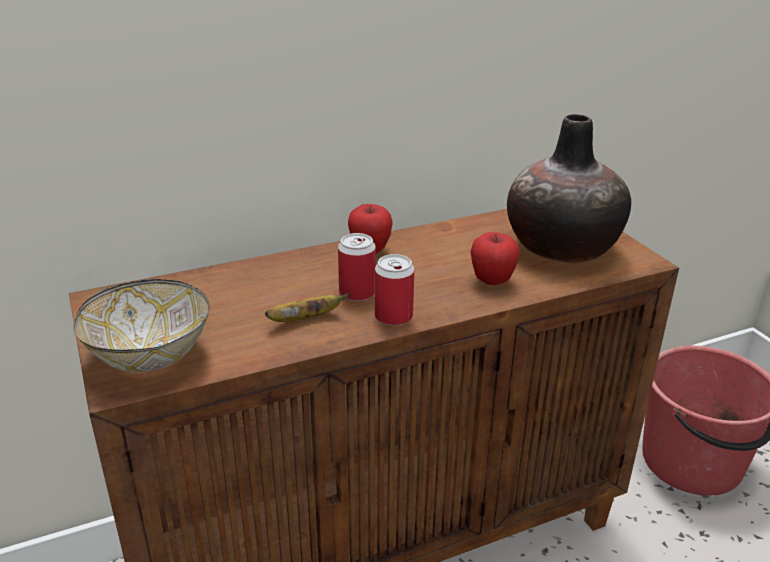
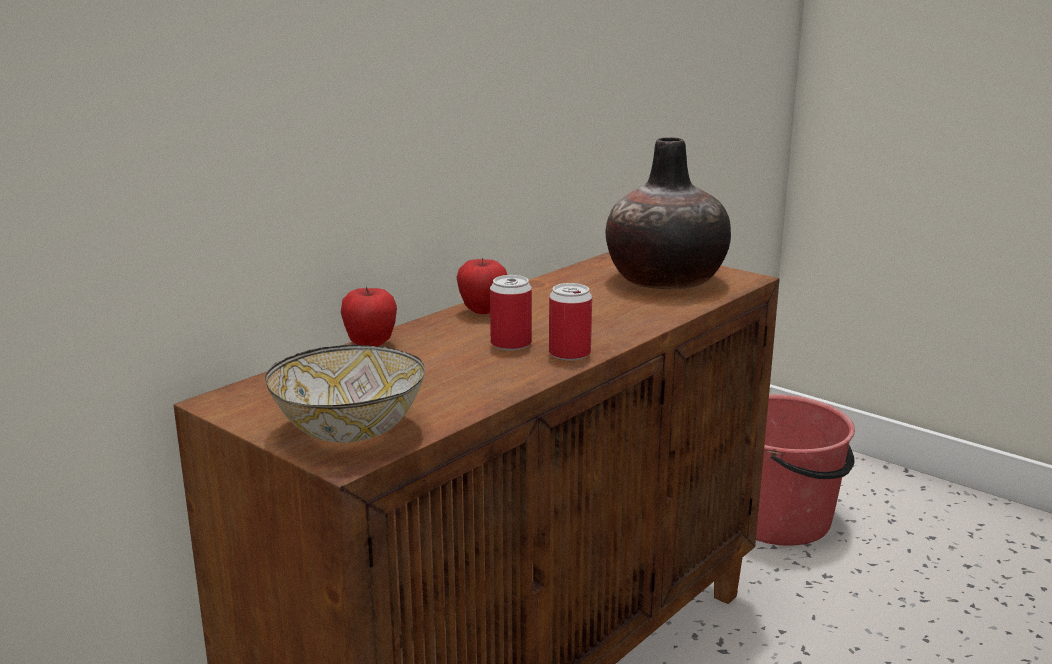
camera: 25 degrees left, 10 degrees down
banana [265,292,351,322] -> none
apple [470,232,520,285] -> apple moved to [341,287,397,346]

